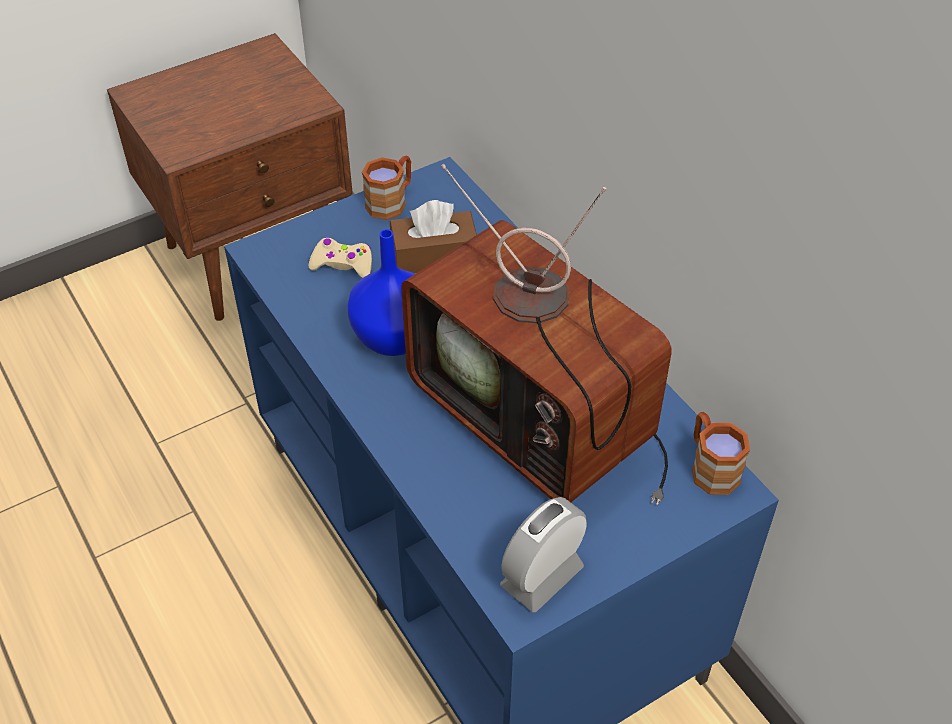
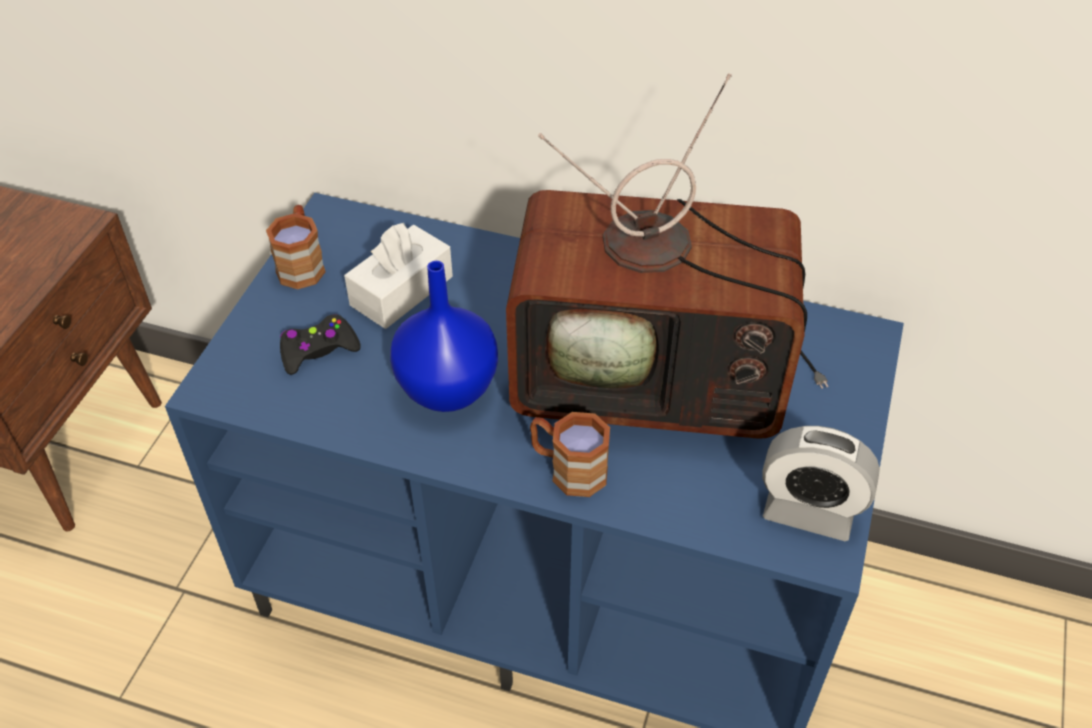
camera: 40 degrees left, 0 degrees up
beige game controller [309,238,372,278] -> black game controller [280,314,361,375]
brown tissue box [390,200,477,273] -> white tissue box [344,223,453,329]
alarm clock [500,497,587,612] -> alarm clock turned 75 degrees counterclockwise [762,426,880,541]
brown mug [692,412,750,495] -> brown mug moved to [530,412,610,497]

